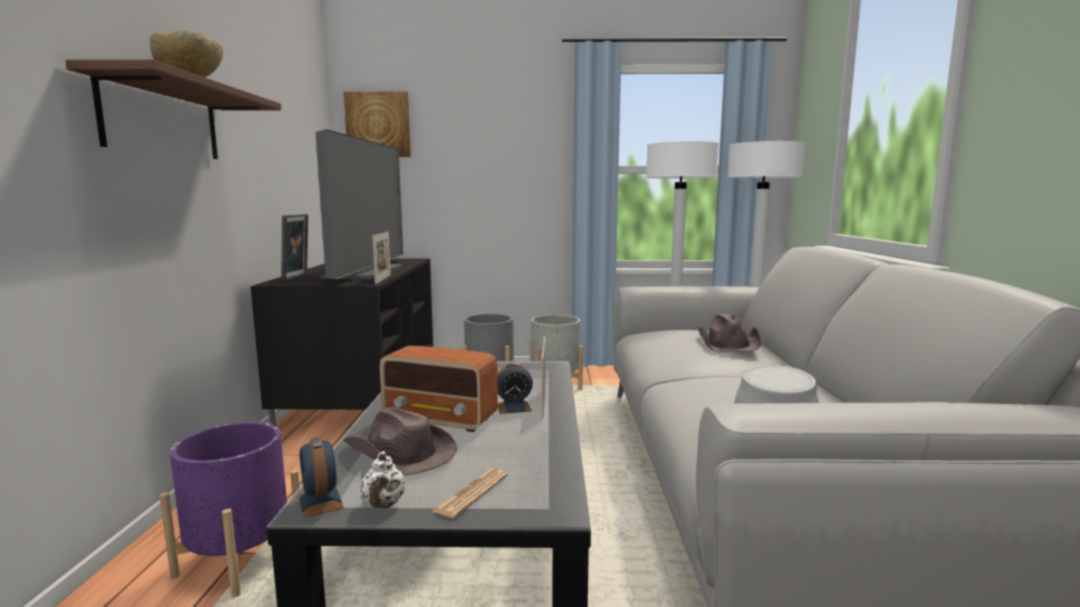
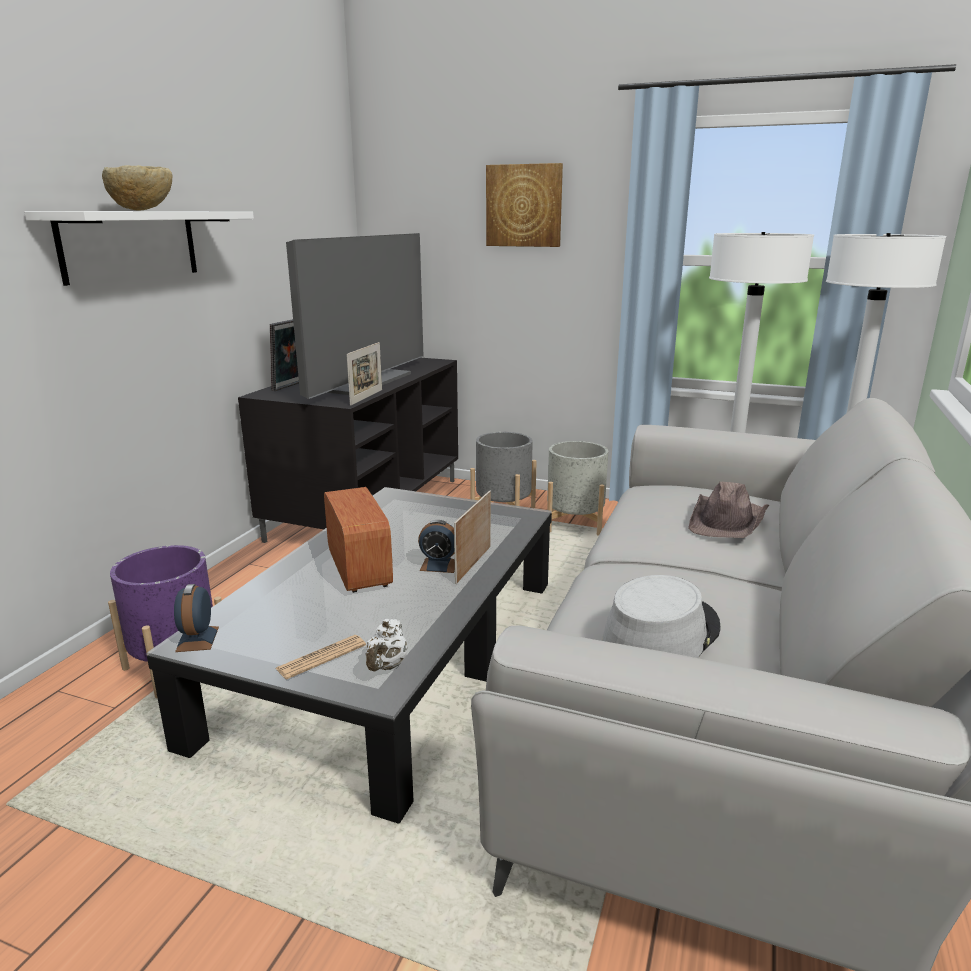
camera: 20 degrees right, 10 degrees up
brown shelf [66,59,281,159] -> white shelf [24,211,254,286]
brown hat [343,407,457,476] -> none
picture [344,91,411,157] -> picture moved to [486,163,563,247]
white teapot [360,451,405,509] -> white teapot moved to [365,619,407,672]
radio [380,346,498,432] -> radio turned 150 degrees counterclockwise [324,487,393,593]

